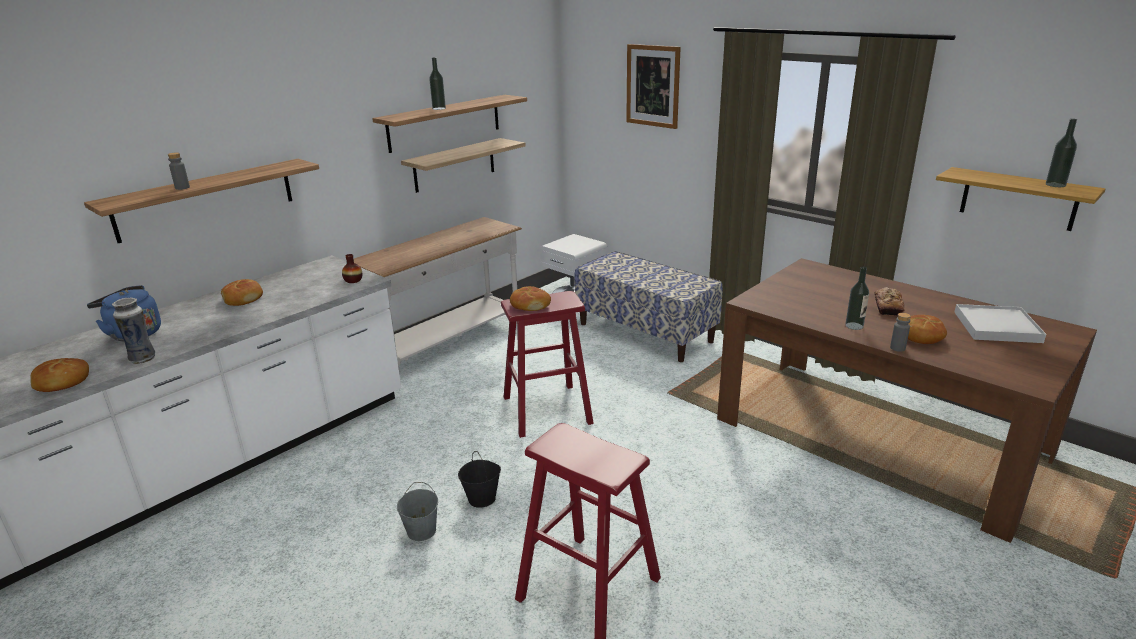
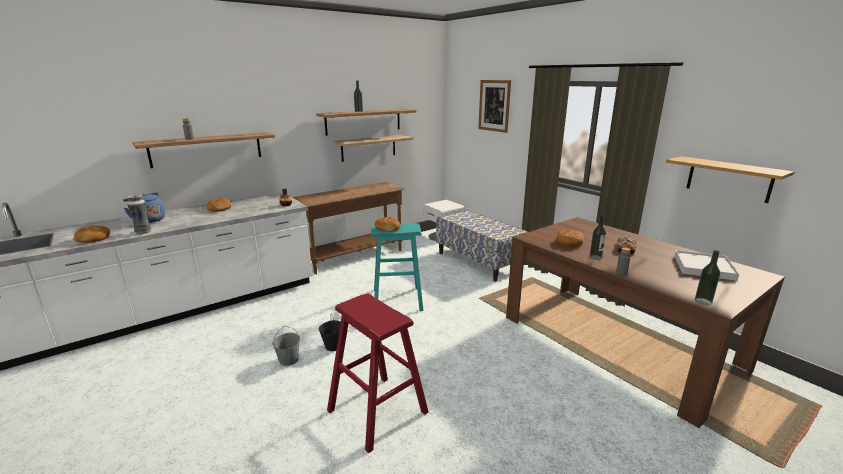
camera: 10 degrees right, 5 degrees down
white console table [353,217,522,375] -> brown console table [292,182,405,274]
red stool [501,291,594,438] -> turquoise stool [371,223,423,311]
bread [908,315,947,344] -> bread moved to [556,230,584,247]
bottle [1046,119,1077,187] -> bottle moved to [695,250,720,305]

